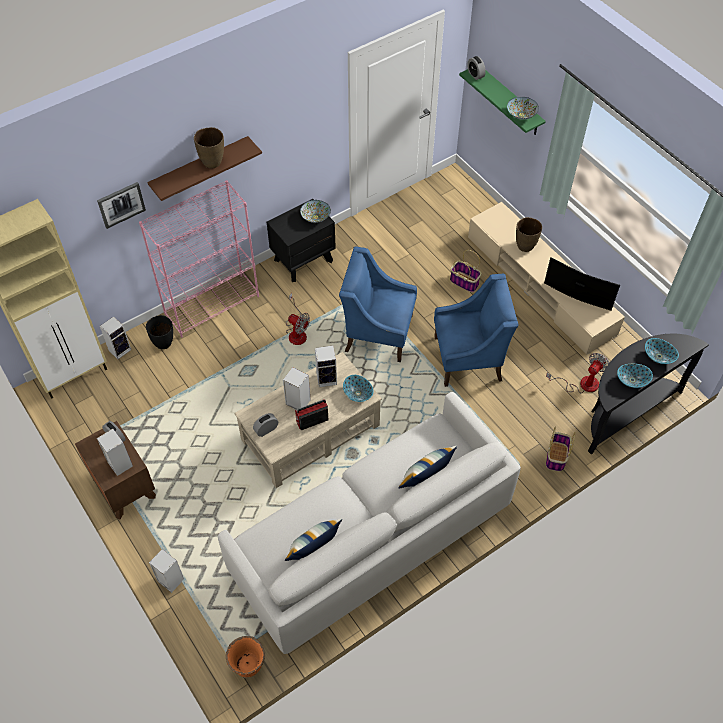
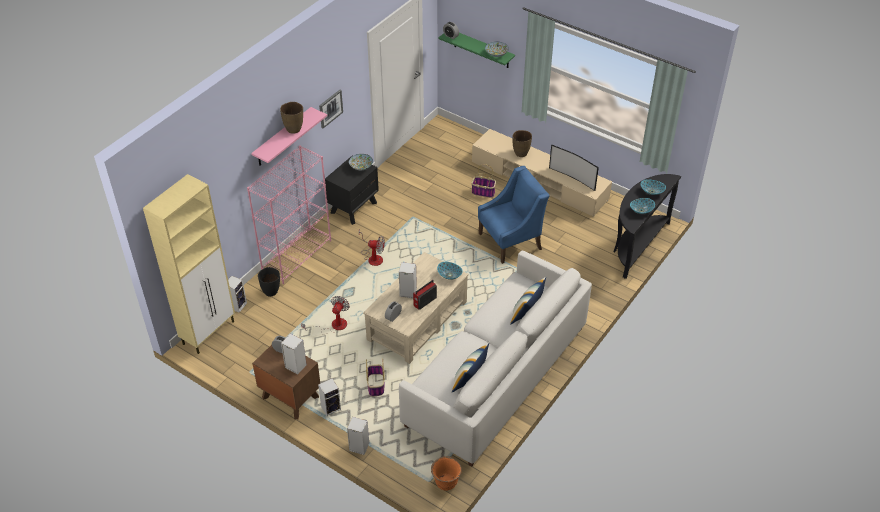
camera: 20 degrees left, 10 degrees down
picture [97,182,146,229] -> picture moved to [319,90,343,128]
brown shelf [147,136,262,201] -> pink shelf [251,107,327,166]
speaker [315,345,337,387] -> speaker moved to [318,378,341,417]
blue armchair [339,247,417,362] -> none
television [544,258,620,311] -> television turned 150 degrees counterclockwise [549,145,599,191]
fan [546,353,610,393] -> fan moved to [301,296,350,333]
basket [546,427,575,471] -> basket moved to [366,359,385,396]

